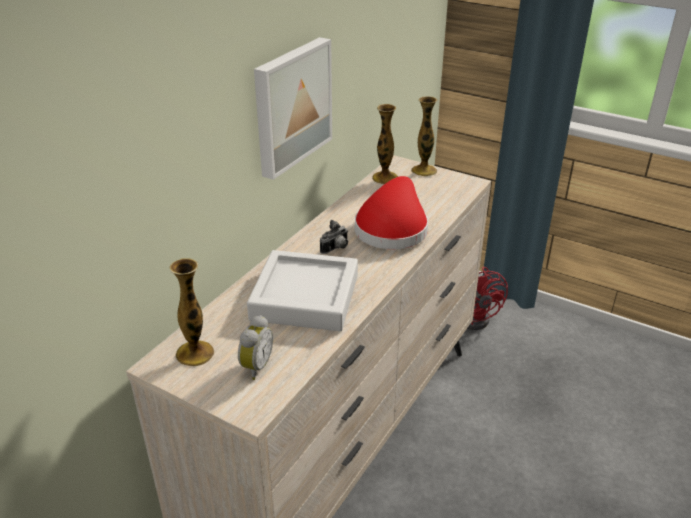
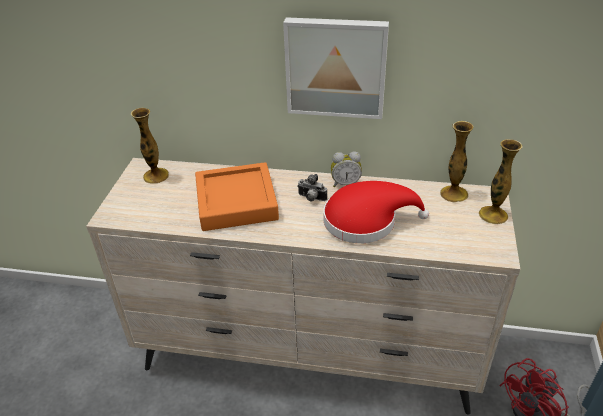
camera: 70 degrees right, 5 degrees up
alarm clock [238,315,273,380] -> alarm clock moved to [331,151,362,187]
grey tray [247,250,358,331] -> orange tray [195,162,279,231]

